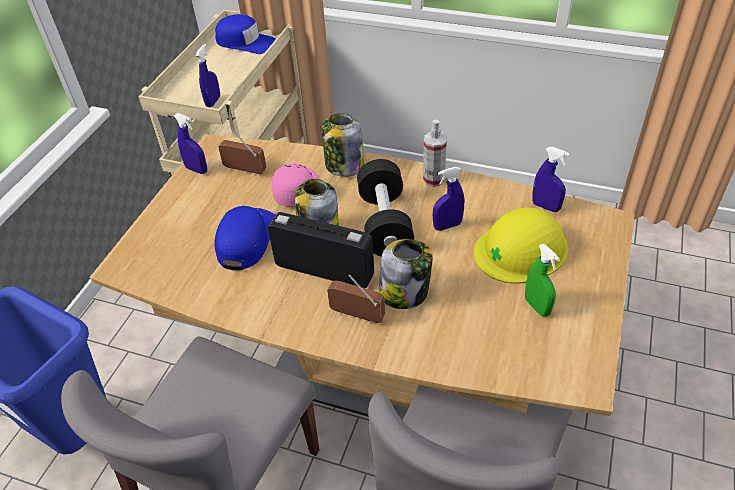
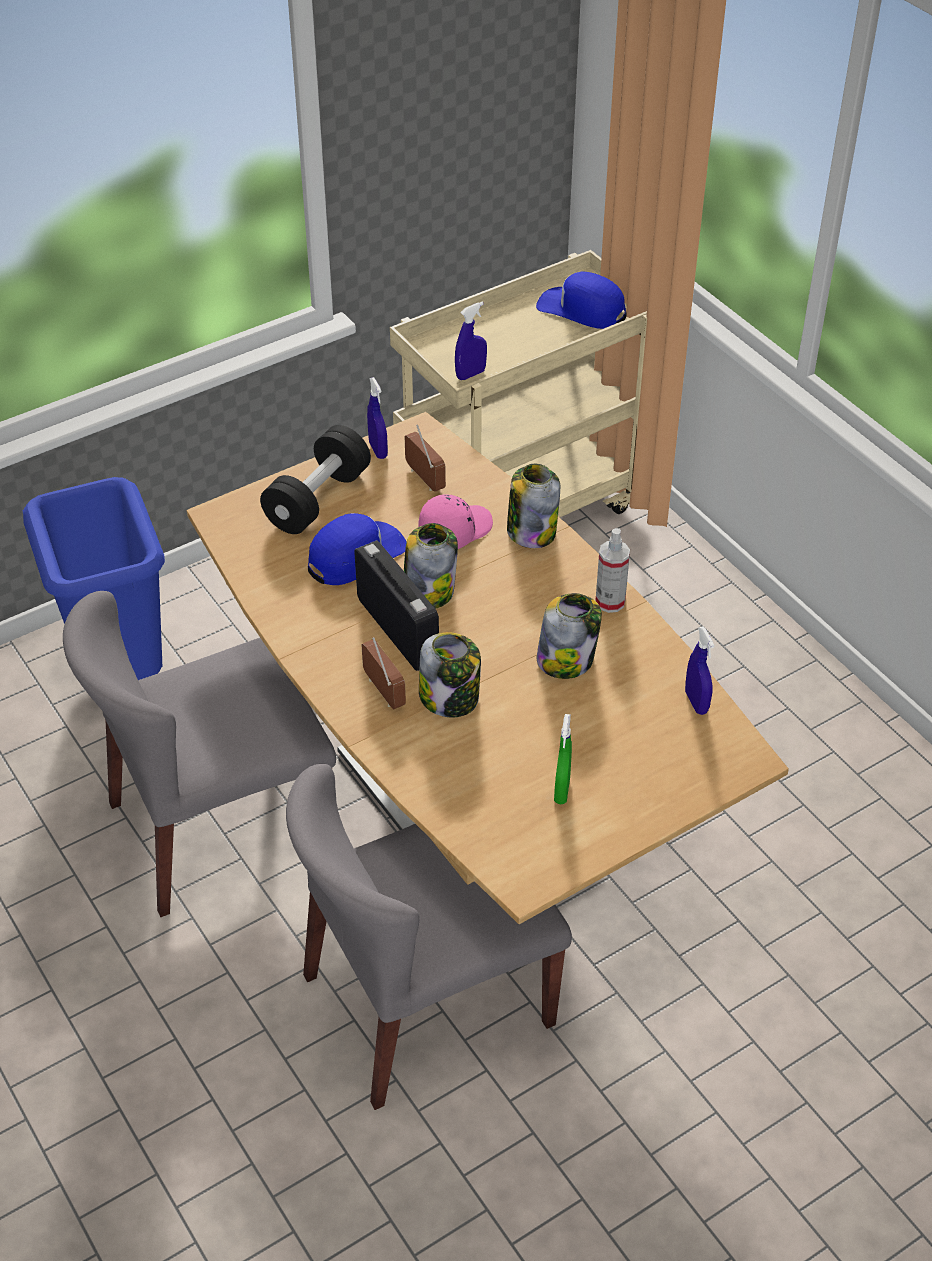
camera: 35 degrees right, 0 degrees up
blue cap [215,14,276,54] -> blue cap turned 150 degrees clockwise [536,272,626,329]
black dumbbell [357,159,414,257] -> black dumbbell moved to [260,425,371,534]
blue spray bottle [433,167,464,231] -> jar [537,593,602,679]
yellow hard hat [474,207,568,284] -> none

